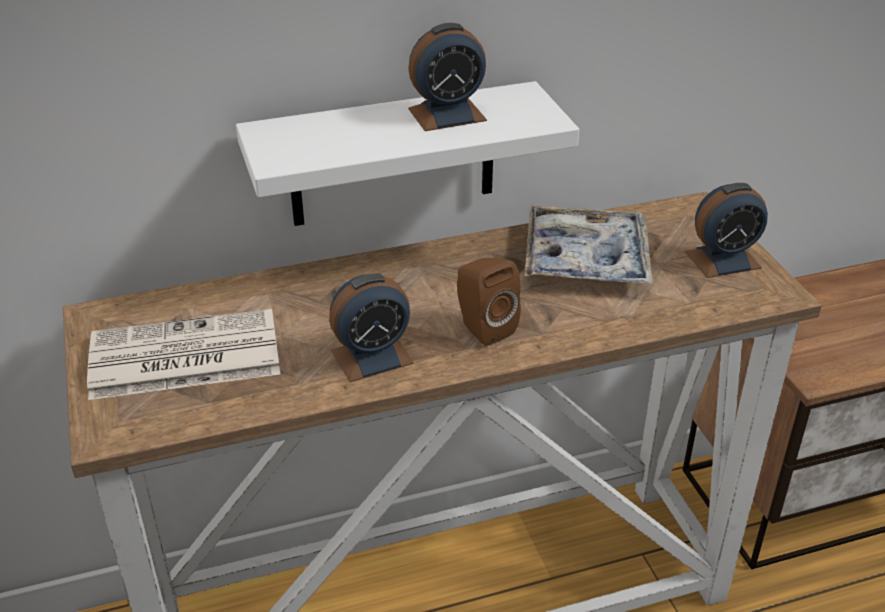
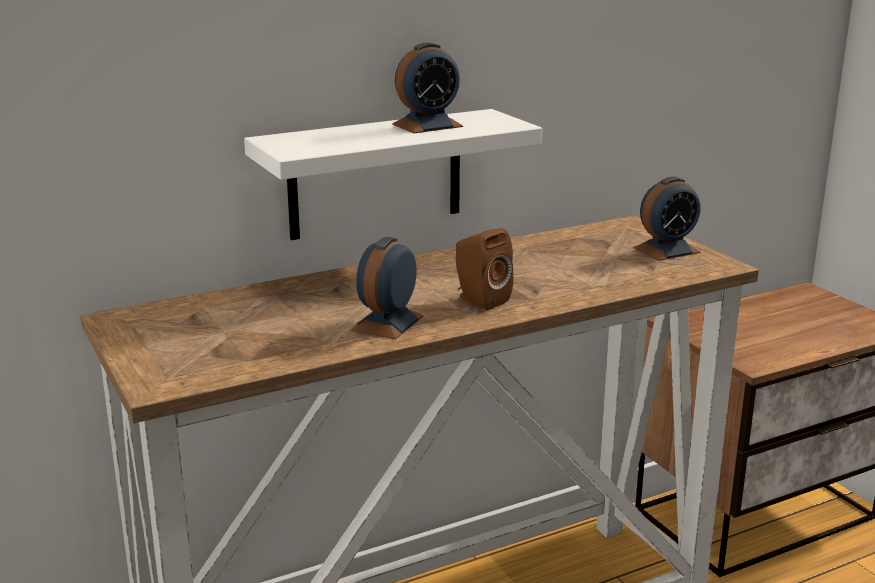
camera: 10 degrees left, 15 degrees down
newspaper [87,309,280,400] -> none
alarm clock [329,273,414,382] -> alarm clock turned 150 degrees clockwise [351,237,424,339]
tray [525,205,652,284] -> none

